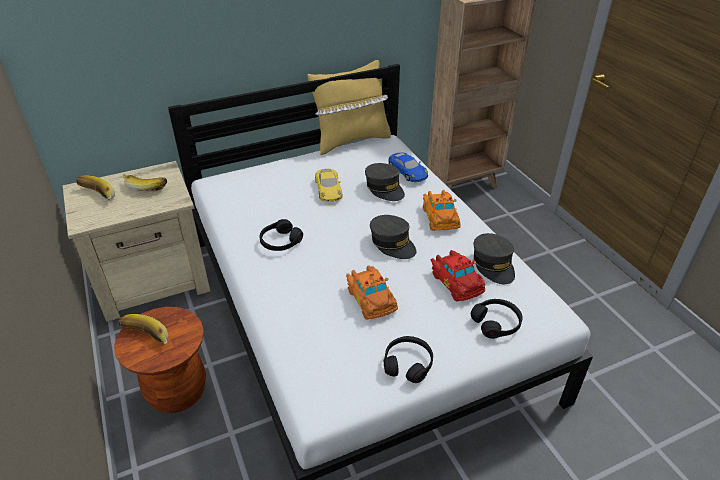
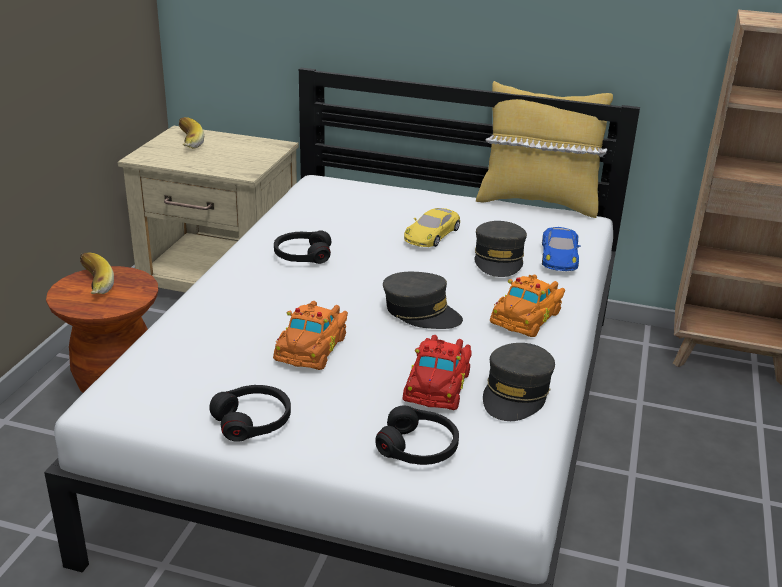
camera: 40 degrees right, 10 degrees down
banana [123,174,167,193] -> none
grey cap [370,215,417,259] -> grey cap turned 60 degrees counterclockwise [383,272,463,329]

